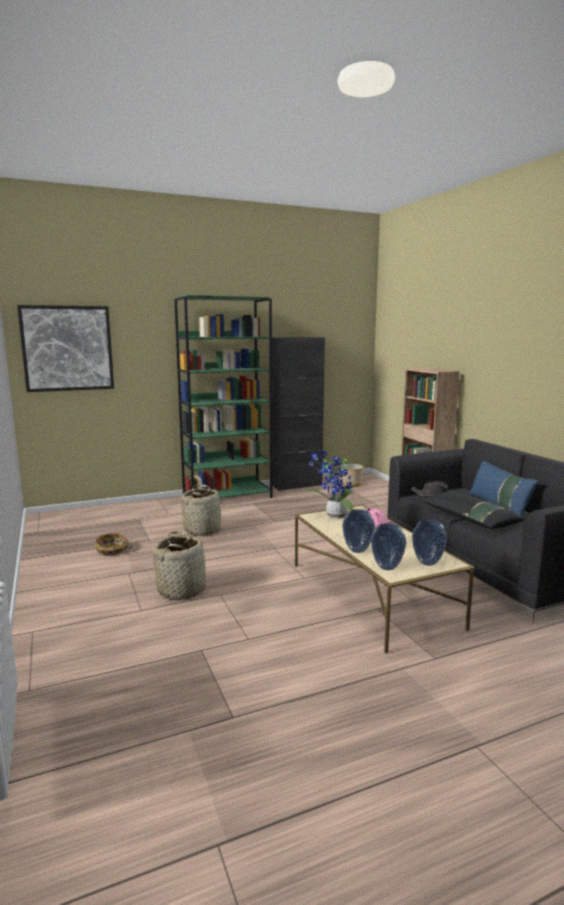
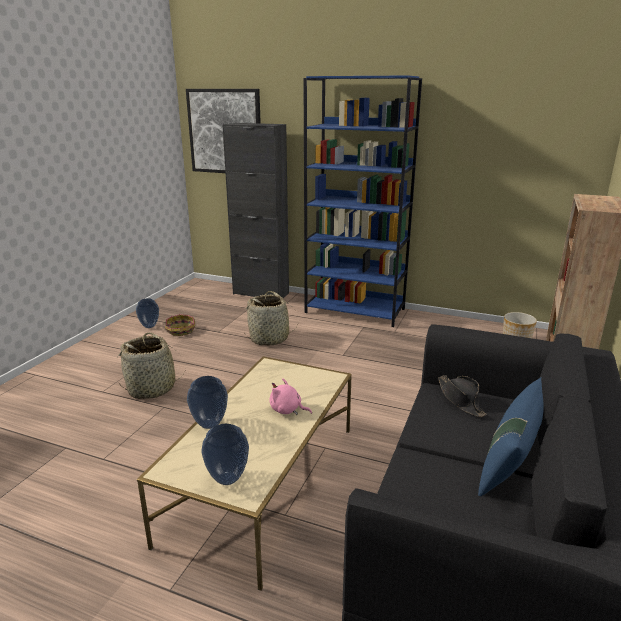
camera: 45 degrees right, 10 degrees up
green bookcase [174,295,273,498] -> blue bookcase [303,75,422,327]
black cabinet [272,337,325,491] -> black cabinet moved to [222,123,289,298]
potted plant [305,451,354,519] -> none
vase [371,523,406,570] -> vase moved to [136,298,159,328]
black pillow [421,491,525,528] -> none

